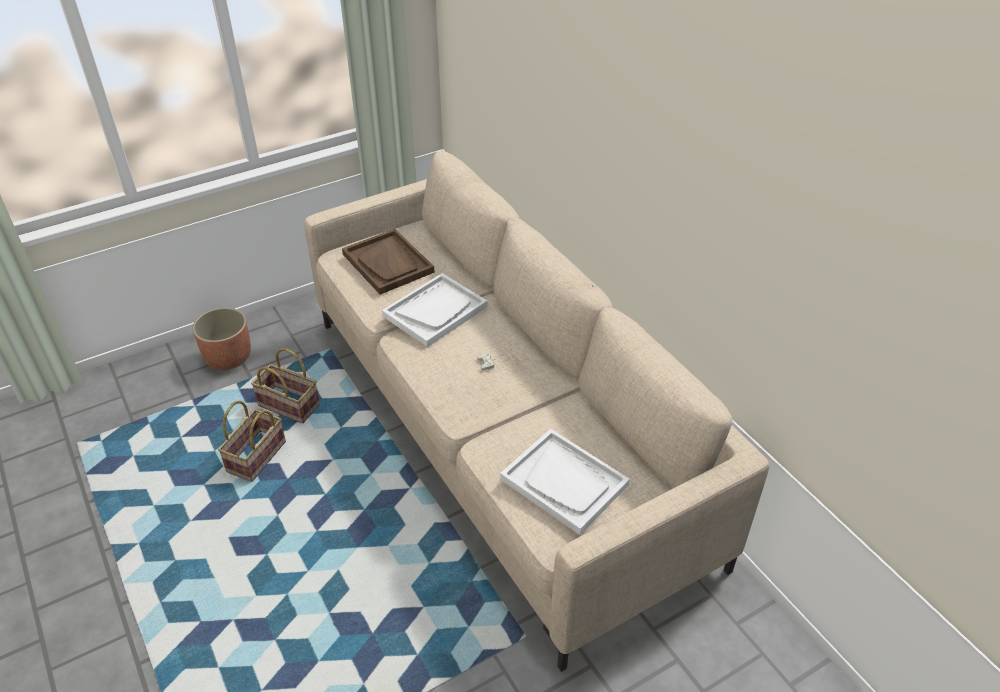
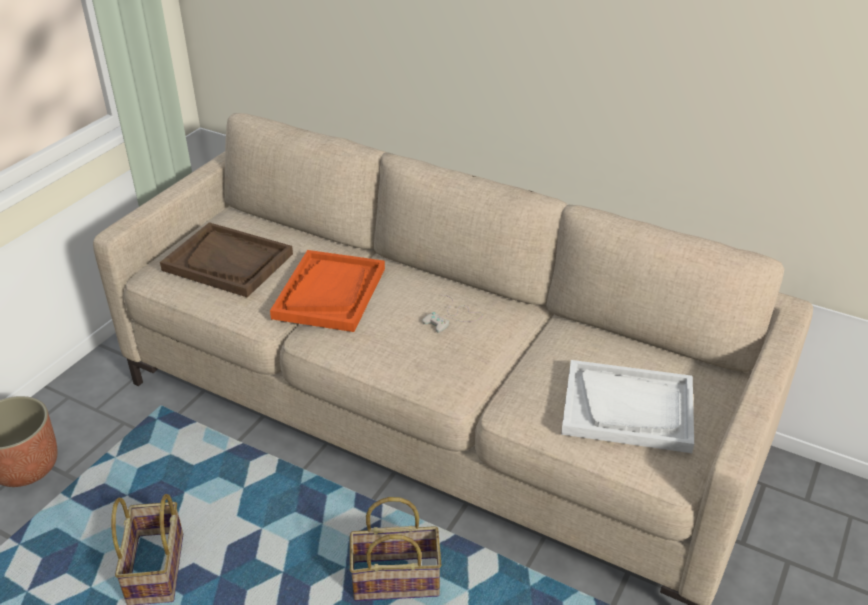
camera: 30 degrees left, 5 degrees down
basket [251,348,320,423] -> basket moved to [350,497,441,601]
white tray [382,273,488,347] -> orange tray [270,250,385,332]

